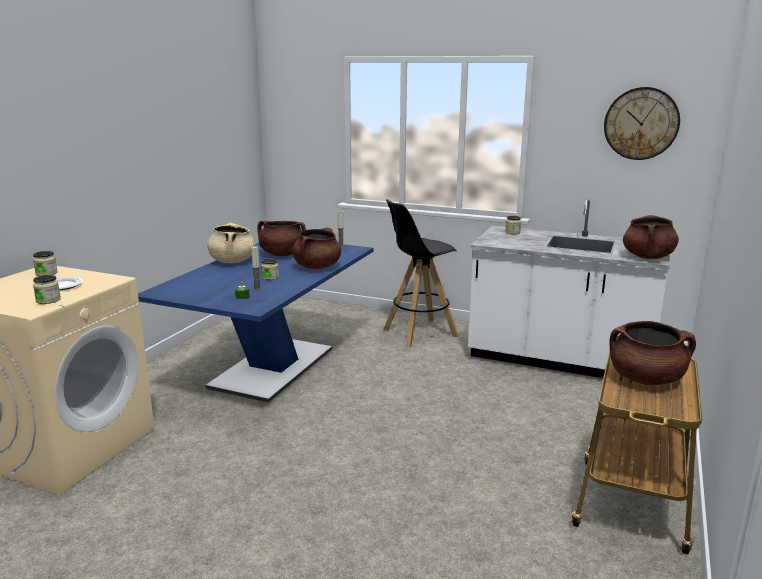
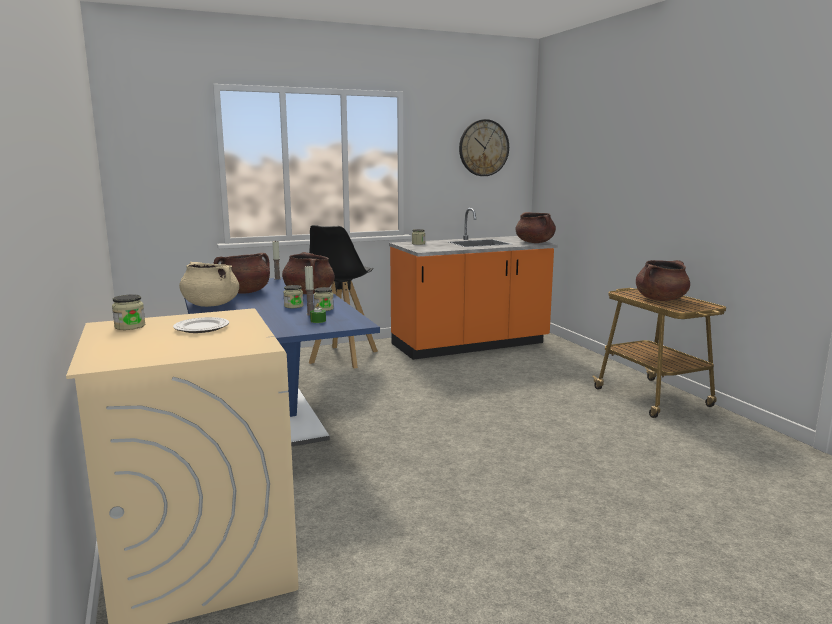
camera: 45 degrees left, 5 degrees down
jar [33,275,61,304] -> jar moved to [314,287,334,311]
white counter [468,199,670,381] -> orange counter [389,208,558,360]

